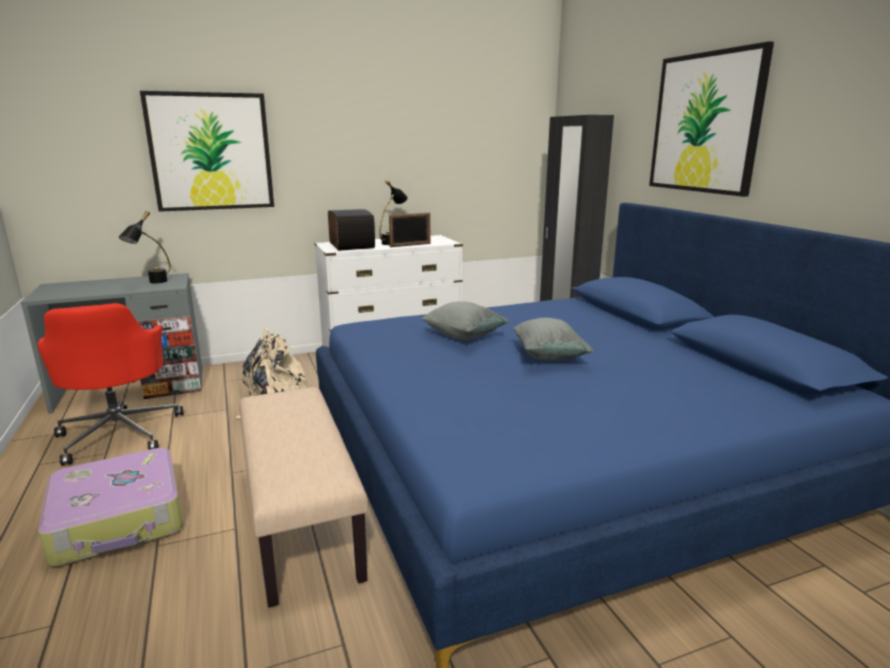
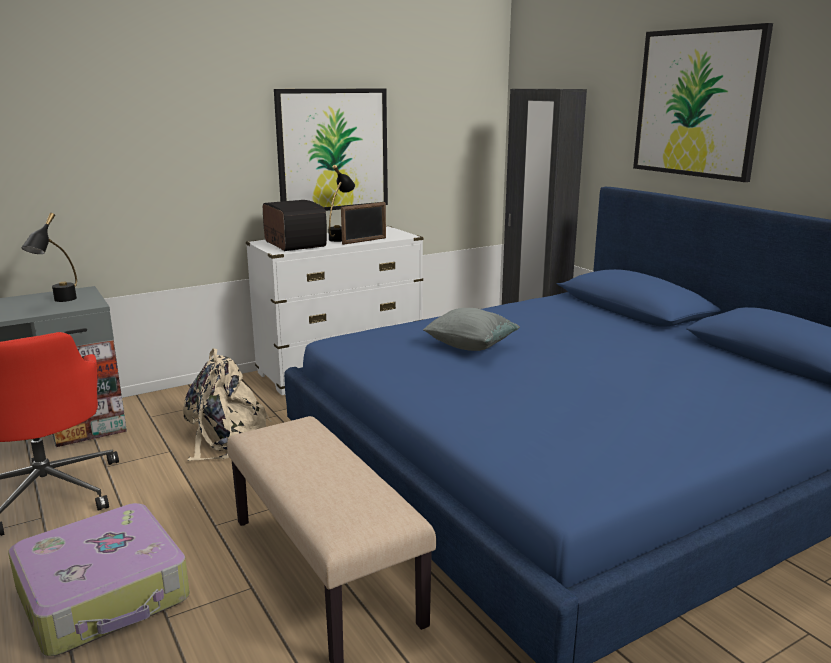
camera: 10 degrees left, 0 degrees up
picture [140,91,274,212] -> picture moved to [274,88,388,211]
grey pillow [513,318,594,361] -> none

